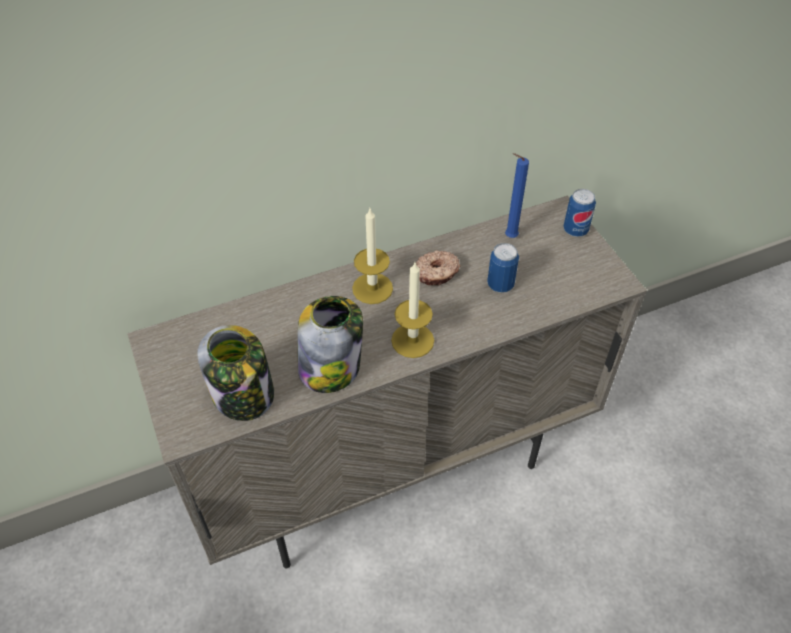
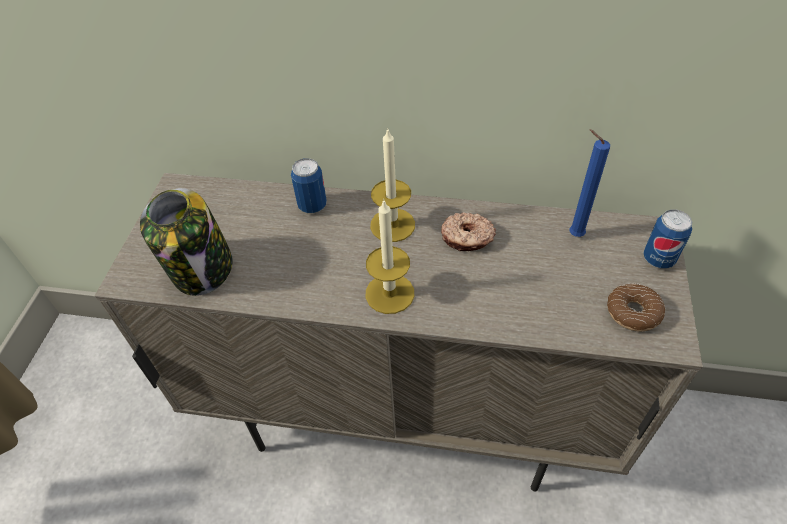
camera: 35 degrees right, 0 degrees up
jar [297,296,363,393] -> none
can [487,243,519,293] -> can moved to [291,158,327,213]
none -> donut [607,283,665,331]

